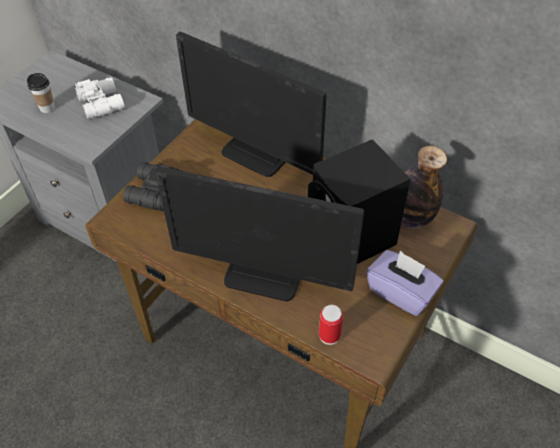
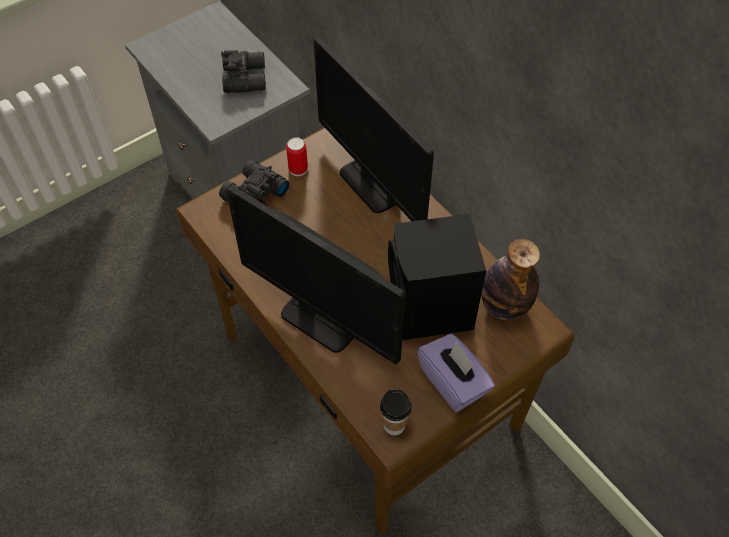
camera: 20 degrees right, 5 degrees up
cup [27,73,55,113] -> cup moved to [380,389,412,435]
white binoculars [75,77,125,119] -> black binoculars [221,50,266,93]
can [319,305,343,345] -> can moved to [286,137,308,176]

